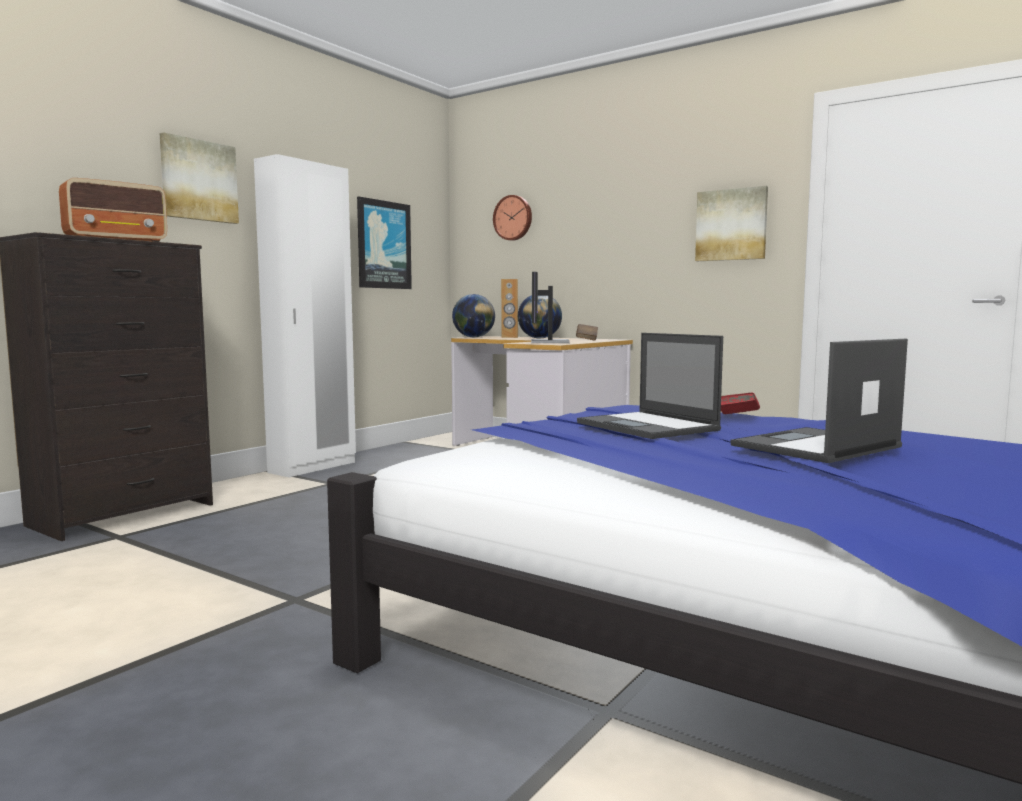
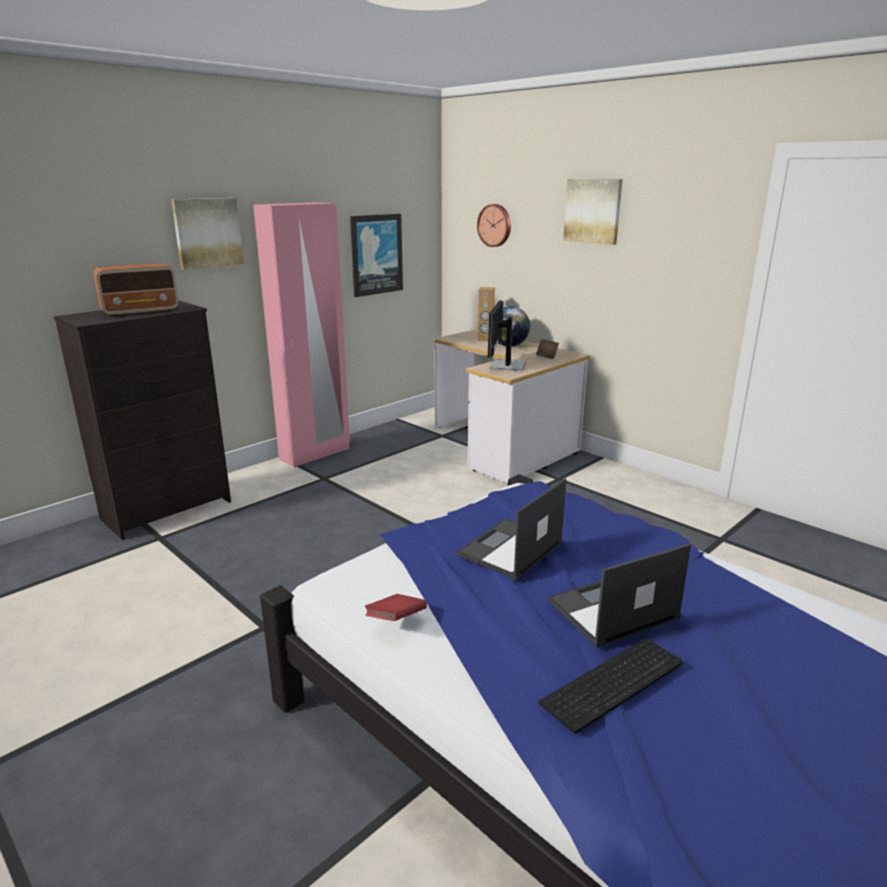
camera: 10 degrees right, 15 degrees up
white wardrobe [254,154,356,477] -> pink wardrobe [253,202,350,467]
globe [452,294,495,338] -> none
laptop [577,333,723,439] -> laptop turned 60 degrees clockwise [457,478,566,580]
picture [695,186,768,261] -> picture moved to [563,179,623,245]
red book [721,393,760,414] -> red book moved to [365,594,427,621]
none -> keyboard [539,638,683,734]

